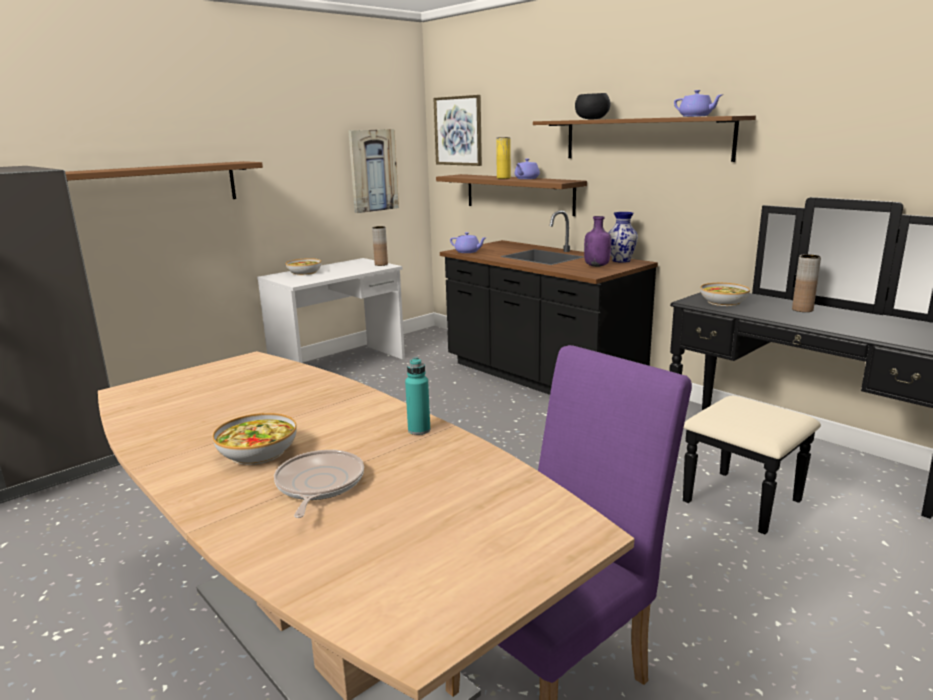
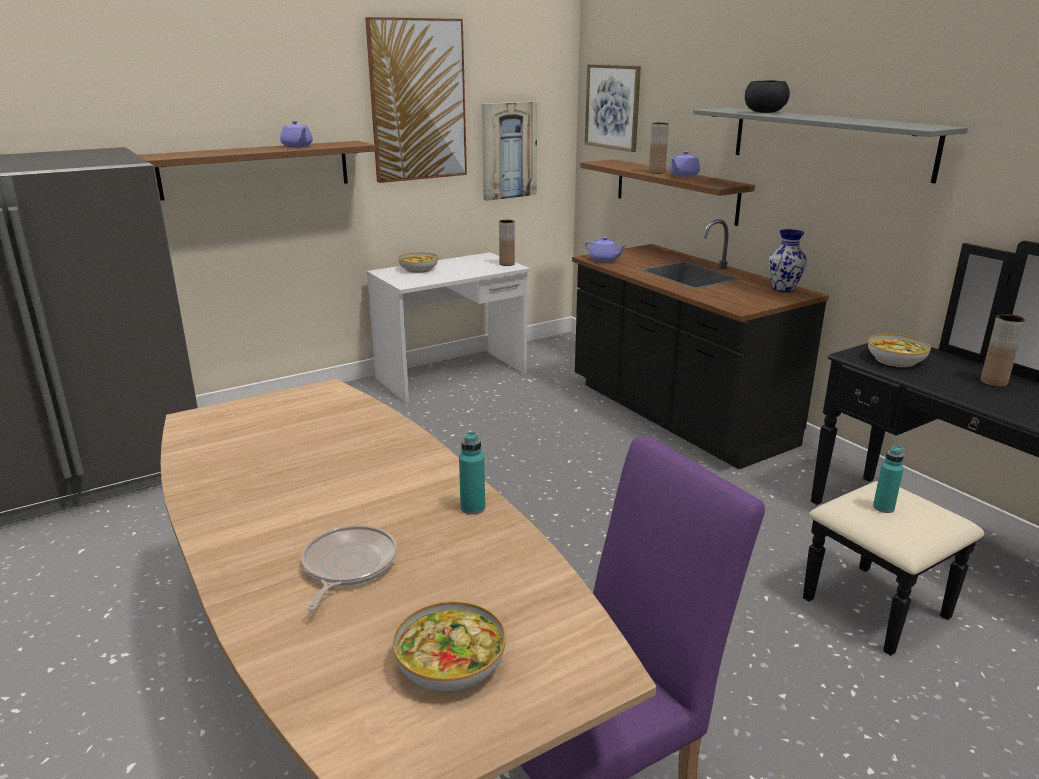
camera: 10 degrees right, 5 degrees up
bowl [213,413,297,465] -> bowl moved to [393,601,506,693]
yellow vase [496,137,511,179] -> brown vase [649,123,669,174]
brown shelf [533,115,756,162] -> grey shelf [693,108,968,183]
purple bottle [584,216,611,267] -> none
purple teapot [674,90,724,117] -> purple teapot moved to [280,121,313,148]
none -> picture [365,17,467,183]
none -> turquoise bottle [873,445,904,513]

